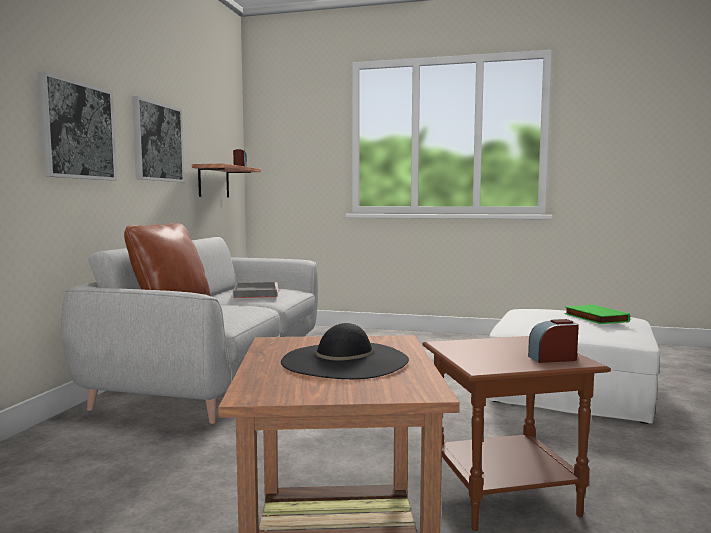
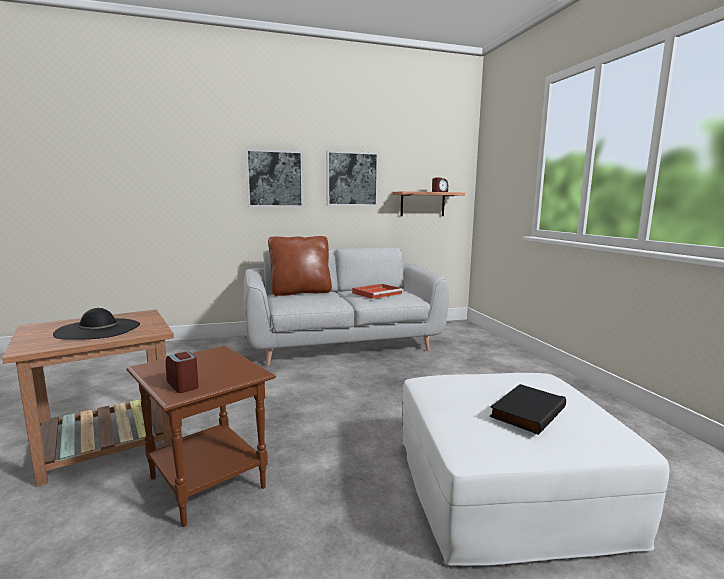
camera: 60 degrees right, 5 degrees up
grey tray [233,282,279,298] -> red tray [352,284,403,299]
green book [564,304,630,324] -> black book [489,384,566,435]

